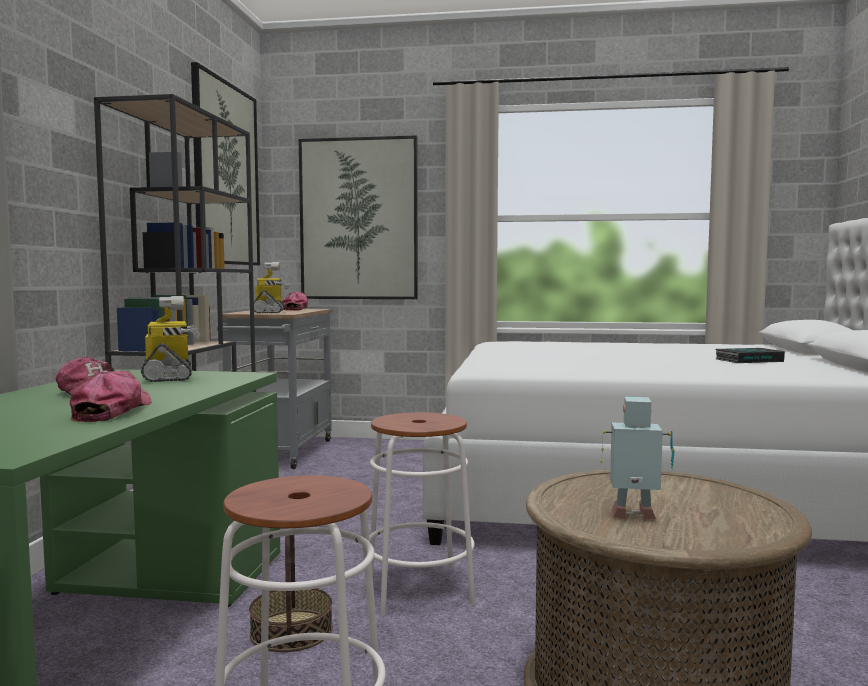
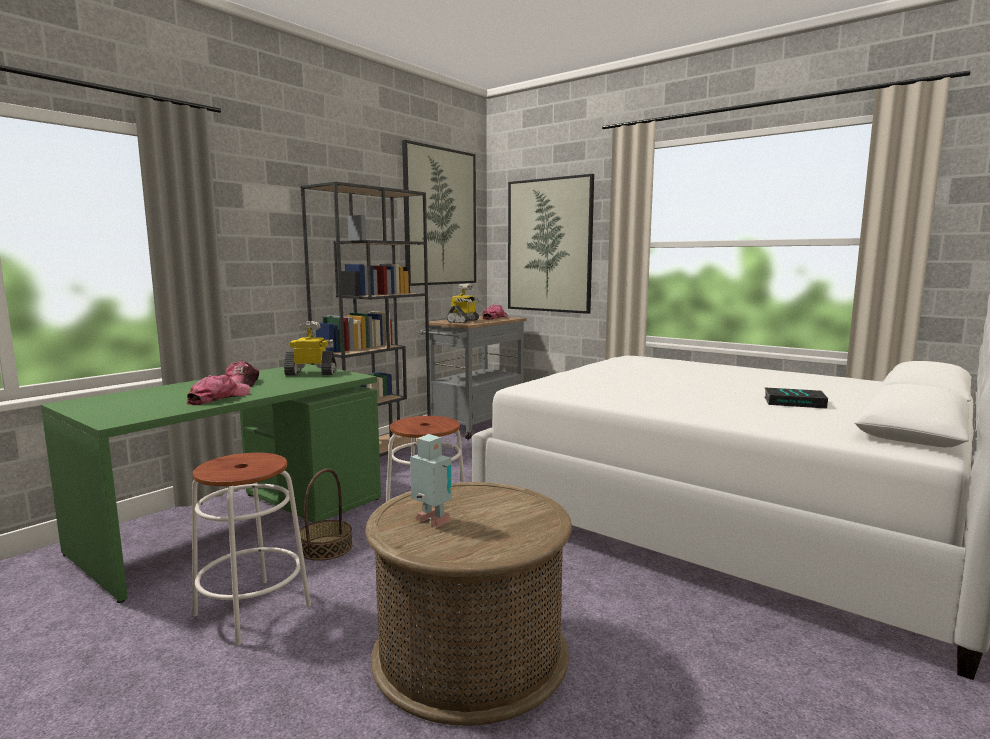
camera: 30 degrees right, 5 degrees up
toy robot [141,296,200,382] -> toy robot turned 105 degrees counterclockwise [284,321,337,376]

